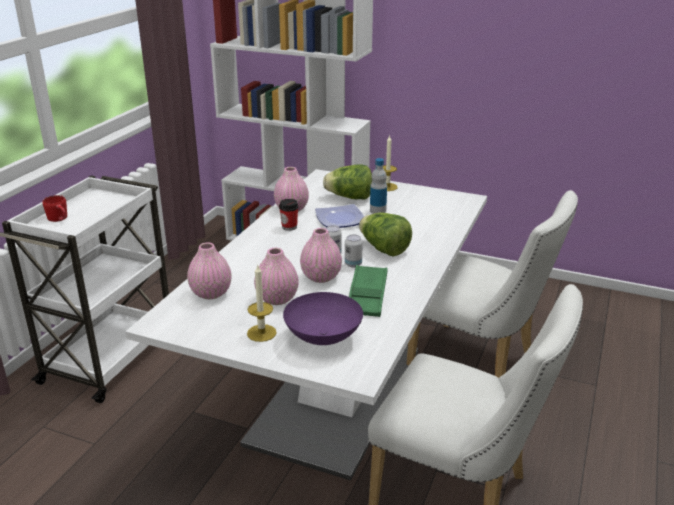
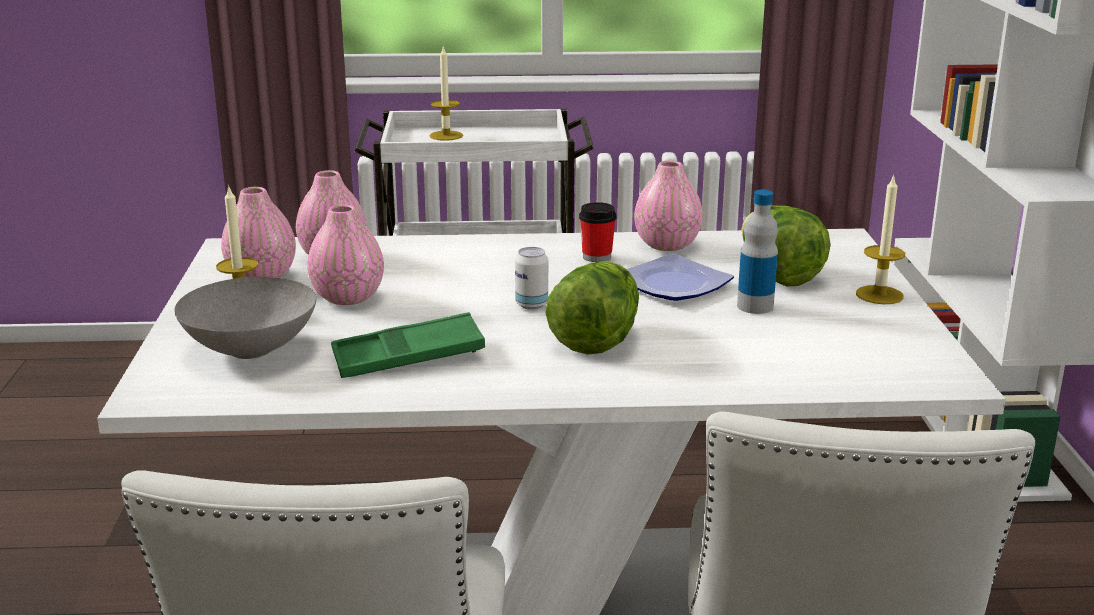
camera: 65 degrees right, 5 degrees down
red mug [43,195,67,222] -> candle [429,45,463,141]
purple bowl [283,292,363,345] -> grey bowl [174,277,316,359]
pink vase [300,228,342,283] -> pink vase moved to [221,187,296,278]
can [345,234,363,268] -> none

